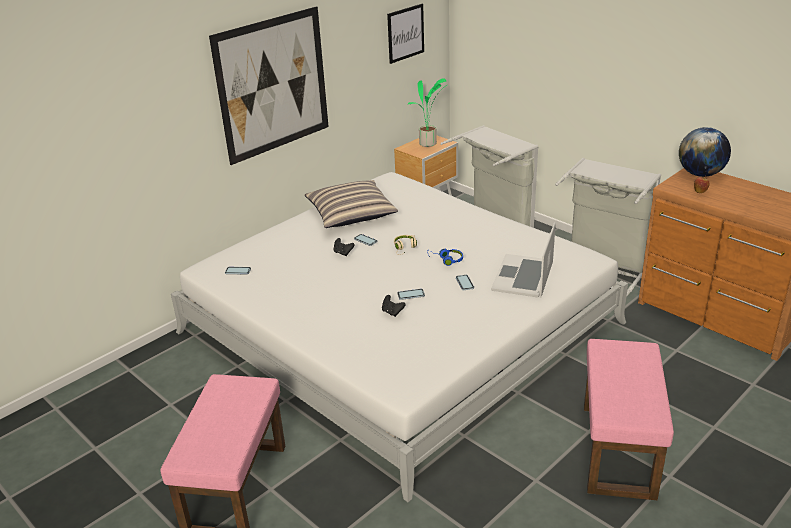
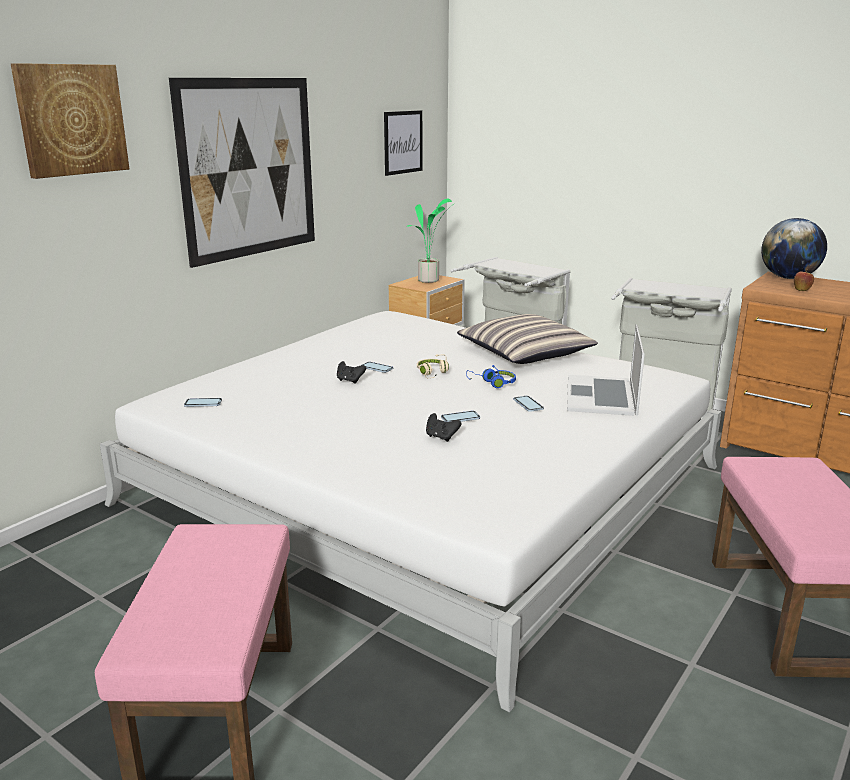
camera: 10 degrees left, 10 degrees down
pillow [305,180,398,228] -> pillow moved to [457,314,598,364]
none -> picture [11,63,129,179]

